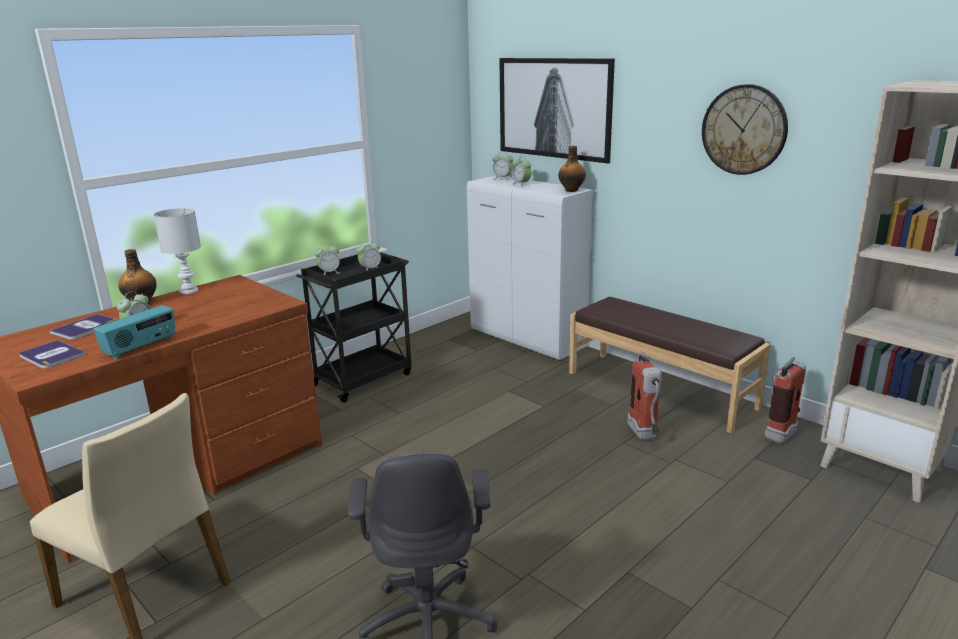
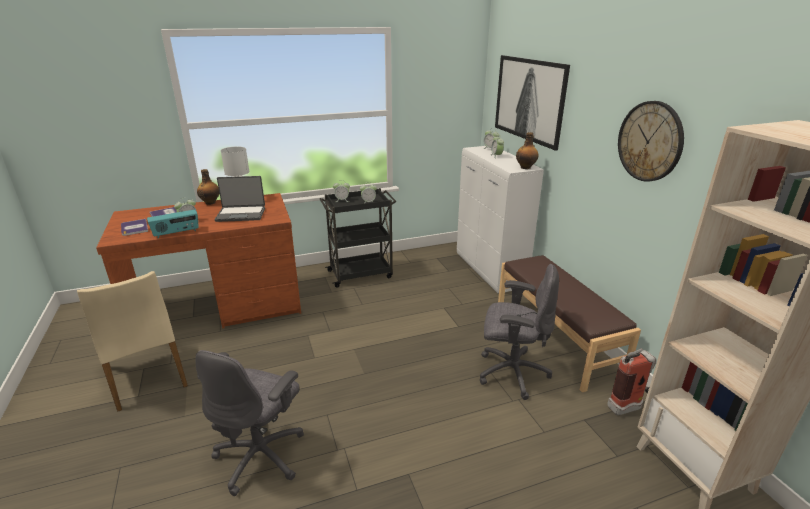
camera: 25 degrees right, 5 degrees up
fire extinguisher [628,352,662,440] -> grey office chair [480,264,559,400]
none -> laptop [215,176,265,222]

